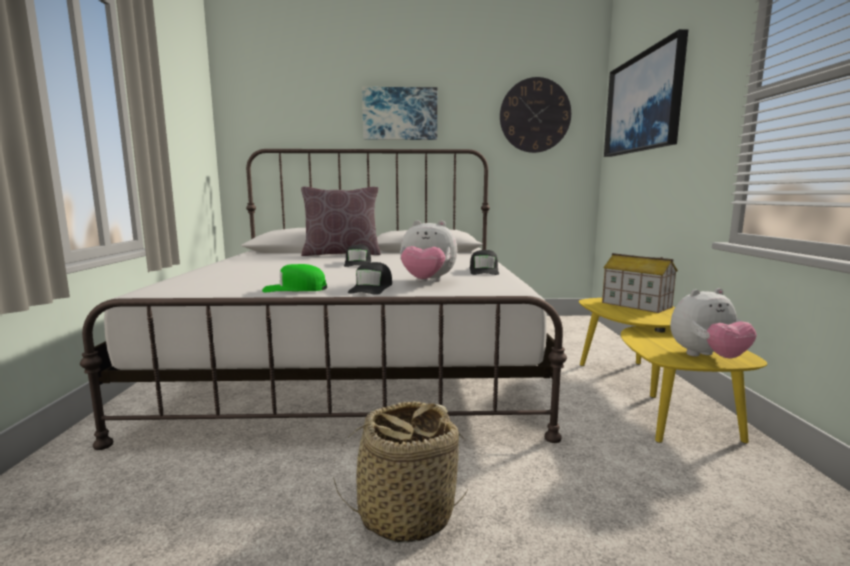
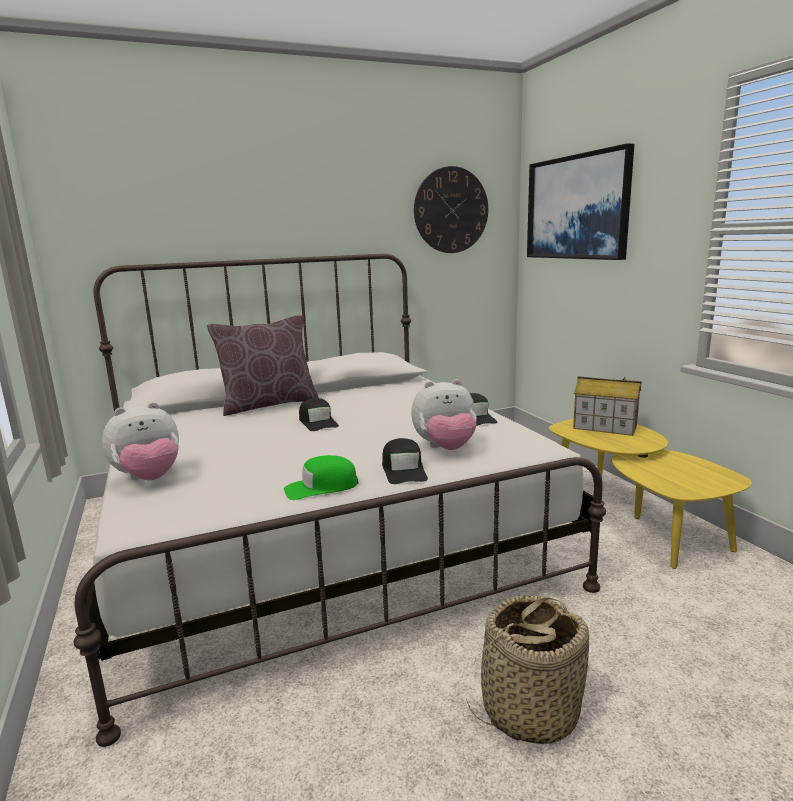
camera: 20 degrees left, 5 degrees up
picture [362,87,437,140] -> none
plush toy [670,288,757,359] -> plush toy moved to [102,402,179,480]

